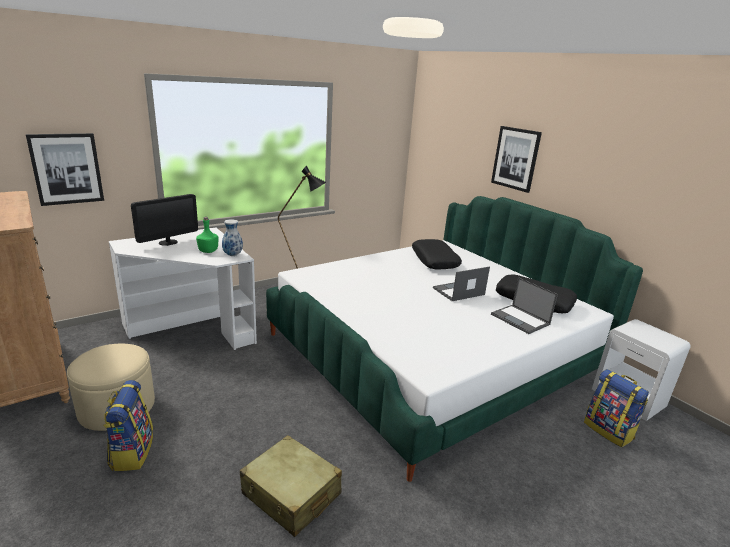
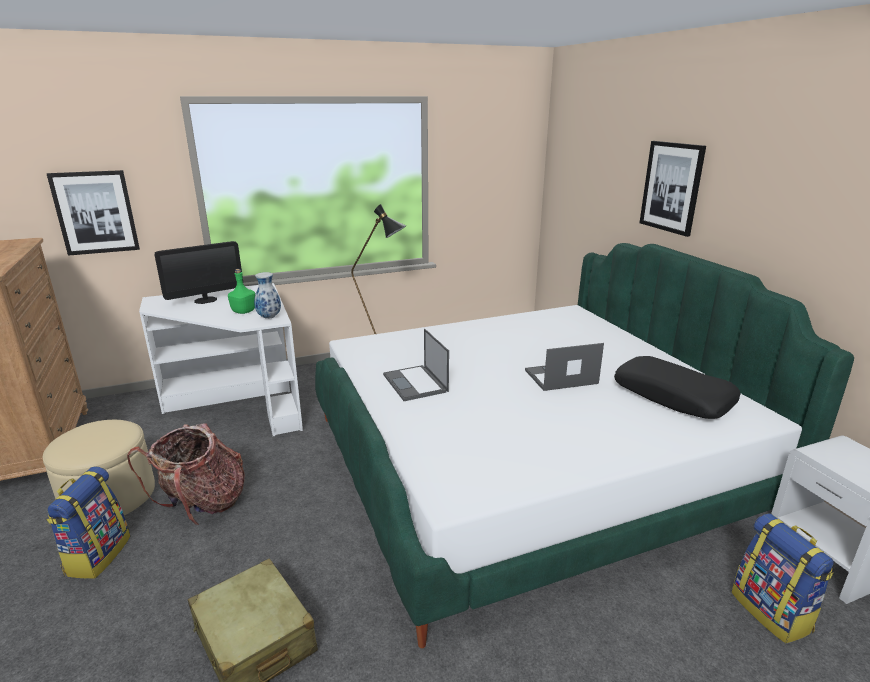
camera: 15 degrees right, 0 degrees up
black pillow [412,239,462,270] -> none
laptop [491,277,558,334] -> laptop moved to [383,329,449,401]
none -> backpack [127,423,244,525]

